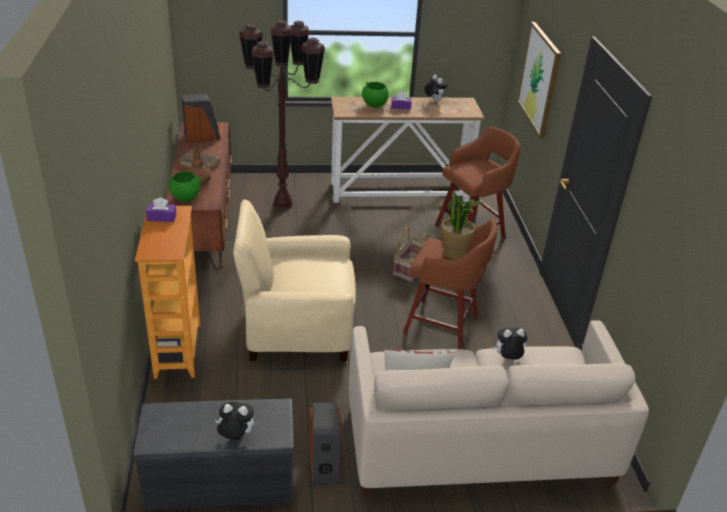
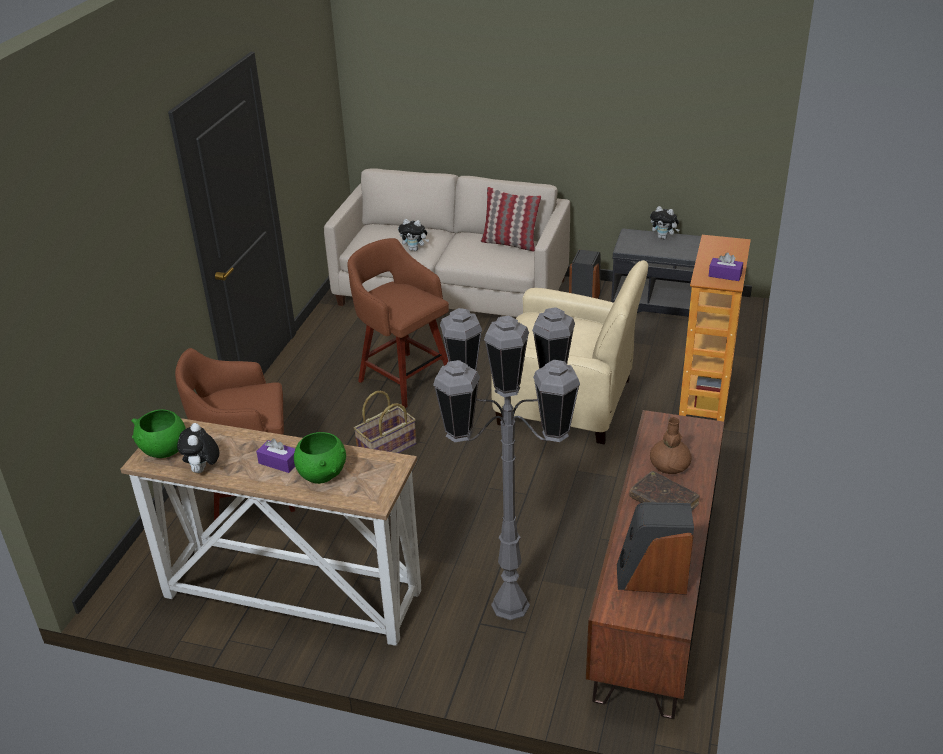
camera: 155 degrees left, 0 degrees up
green bowl [169,172,202,202] -> green bowl moved to [131,409,186,458]
brown floor lamp [239,20,325,210] -> grey floor lamp [433,307,580,620]
potted plant [441,191,483,259] -> none
picture [517,22,561,139] -> none

